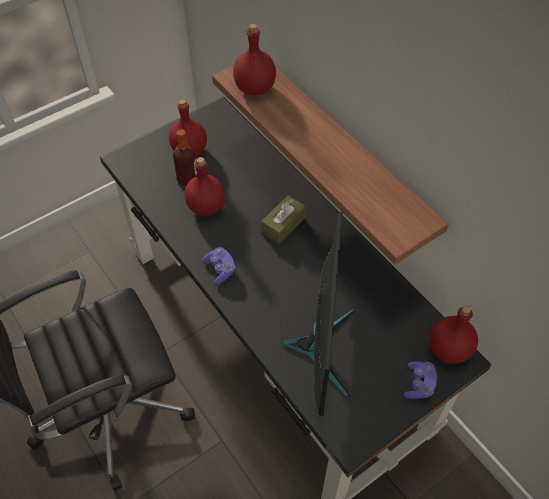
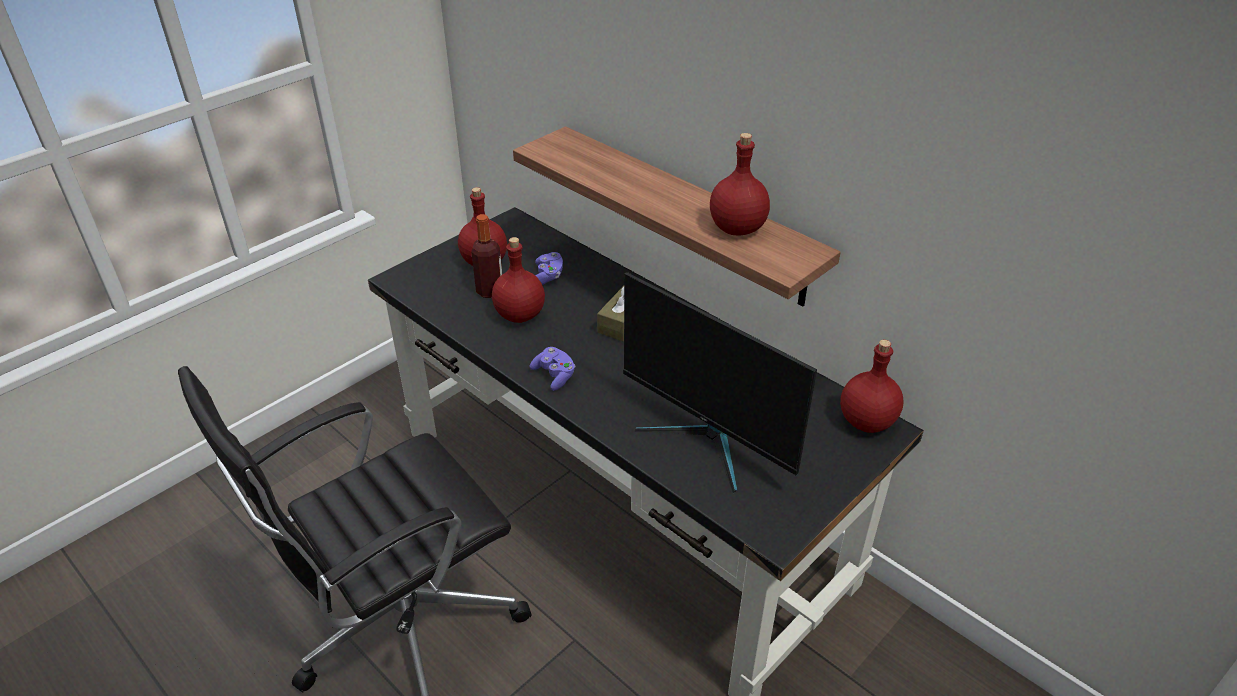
camera: 10 degrees left, 15 degrees down
red bottle [233,24,276,95] -> red bottle moved to [710,133,770,236]
monitor [283,212,355,416] -> monitor turned 135 degrees clockwise [623,272,817,493]
purple game controller [404,362,437,399] -> purple game controller moved to [535,252,563,285]

